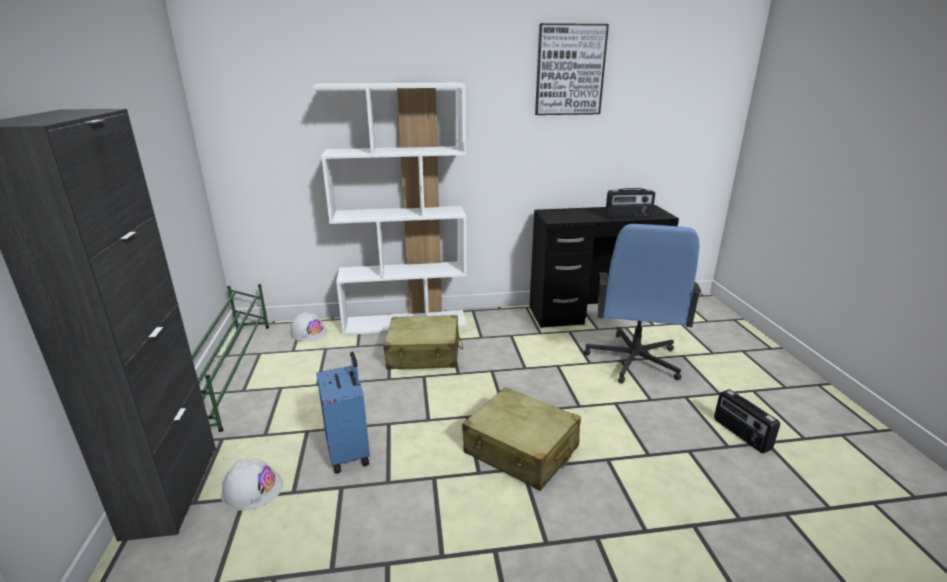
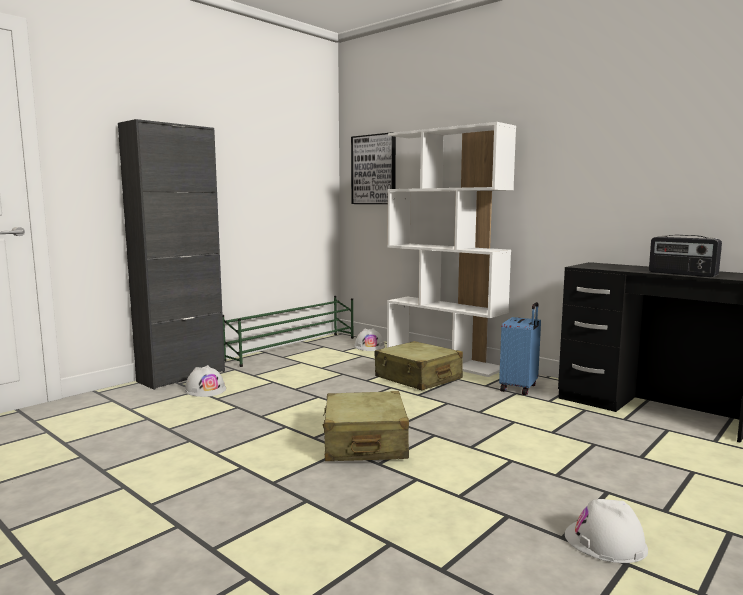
camera: 50 degrees right, 15 degrees down
blue suitcase [316,352,370,474] -> blue suitcase moved to [499,302,541,395]
picture [535,23,609,115] -> picture moved to [351,132,396,204]
blue office chair [584,224,701,384] -> none
radio [714,389,780,453] -> white hard hat [565,499,648,563]

